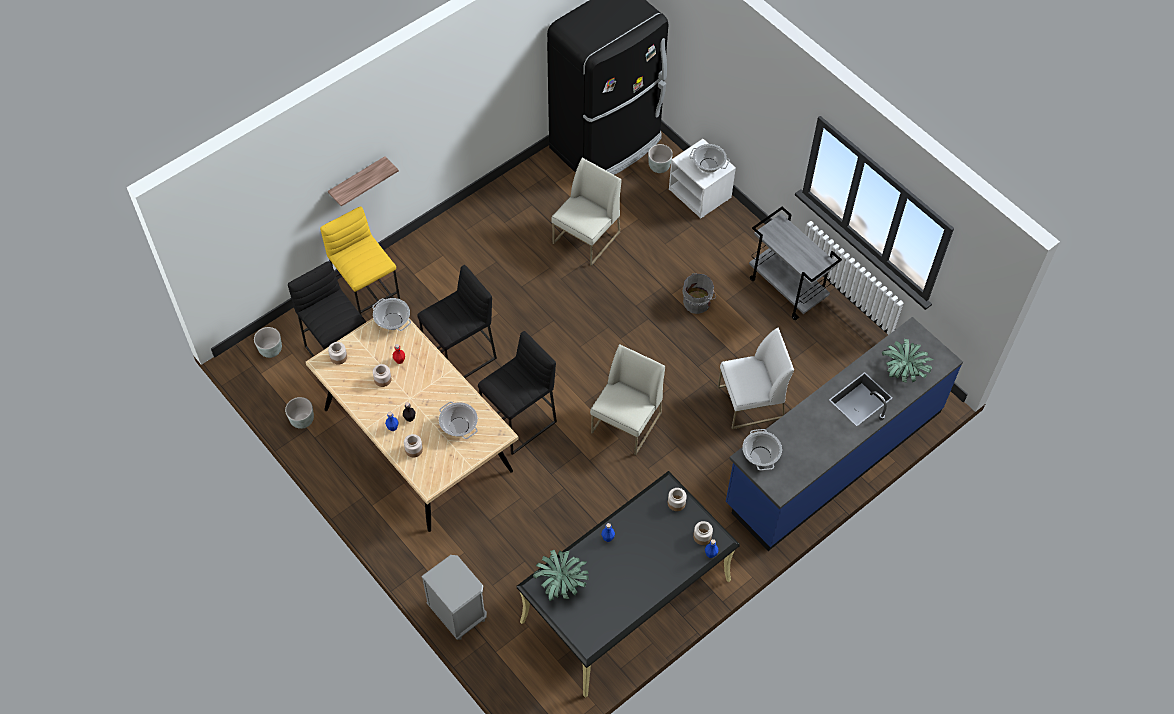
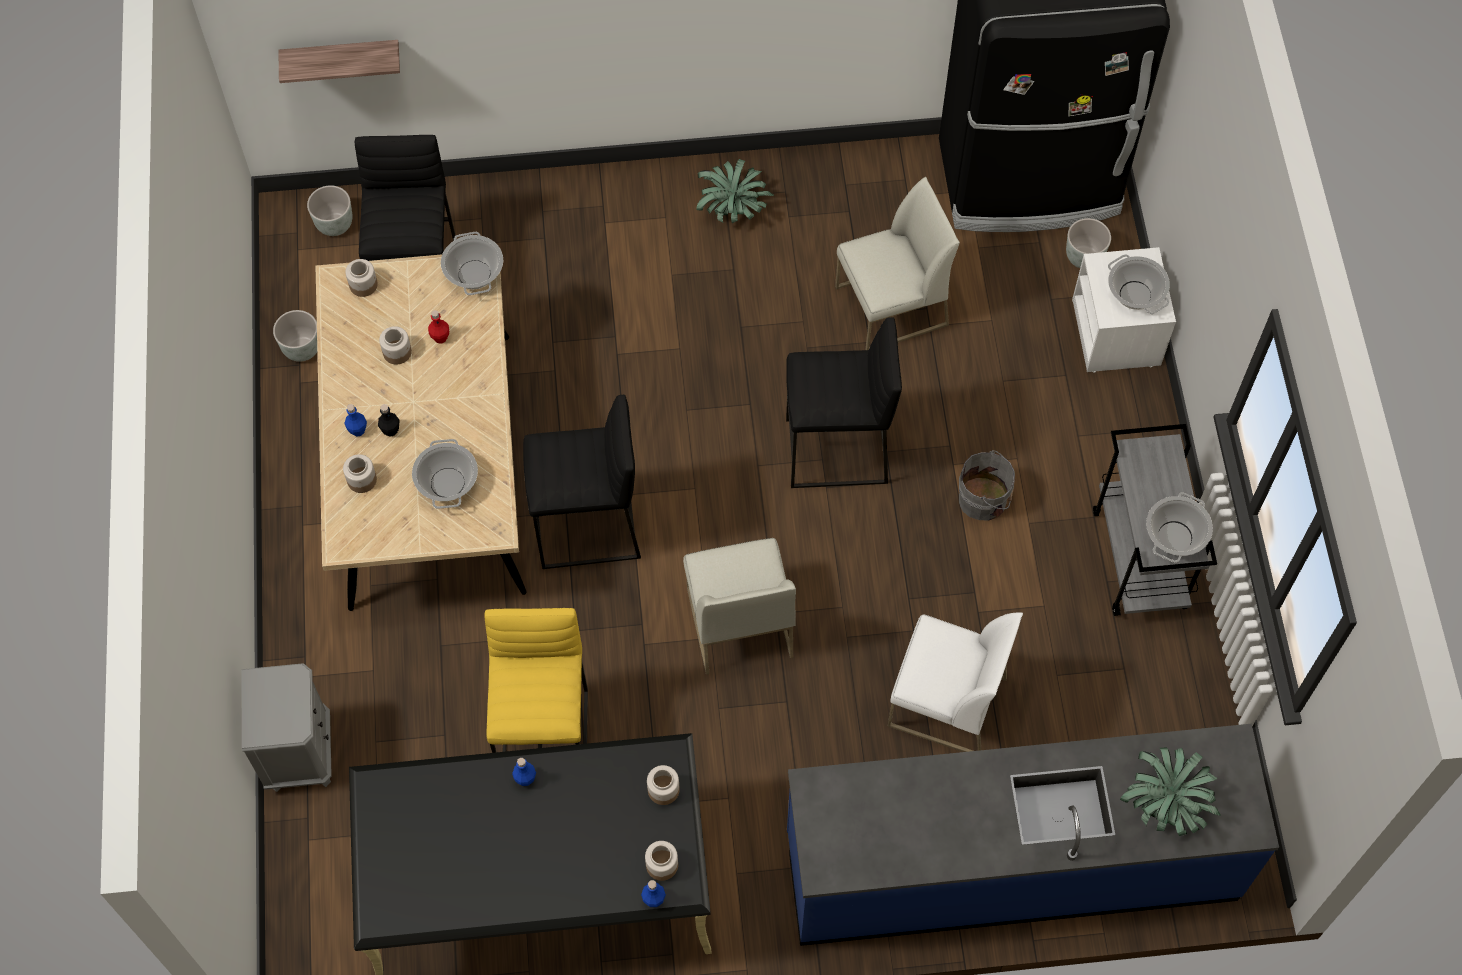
camera: 35 degrees right, 5 degrees up
yellow stool [320,206,400,316] -> yellow stool moved to [485,608,588,753]
shelf [328,156,399,207] -> shelf moved to [278,40,400,83]
black stool [418,265,497,378] -> black stool moved to [786,317,902,488]
potted plant [533,550,589,601] -> potted plant moved to [696,159,775,223]
white chair [590,344,665,455] -> white chair turned 105 degrees clockwise [683,538,796,675]
cooking pot [742,429,782,471] -> cooking pot moved to [1146,493,1213,563]

